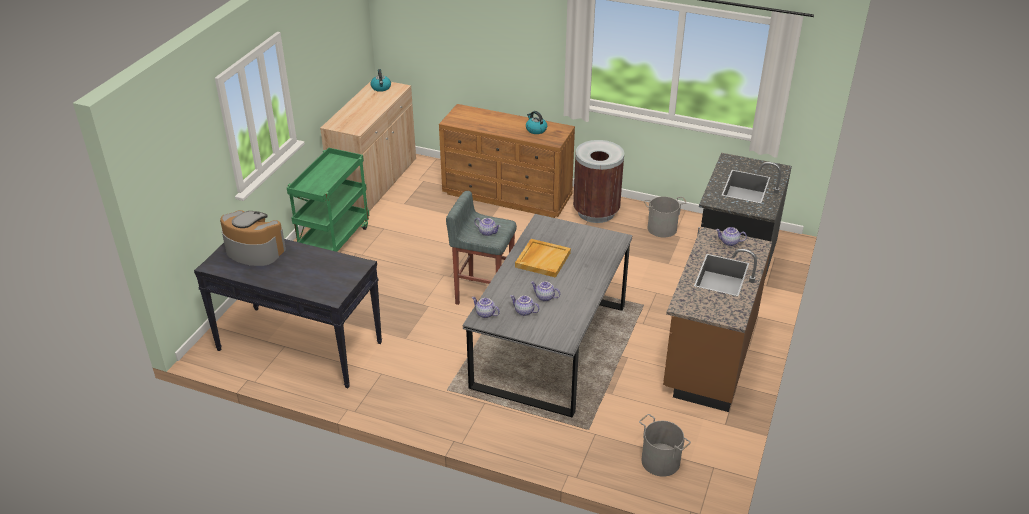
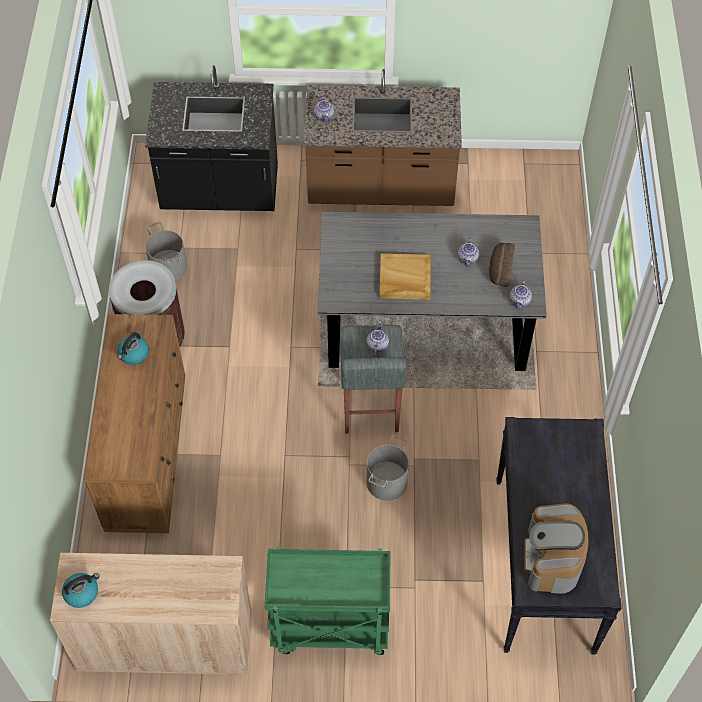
camera: 110 degrees left, 20 degrees up
teapot [510,295,540,316] -> bread [489,243,515,287]
grey bucket [639,414,691,477] -> grey bucket moved to [366,435,409,501]

